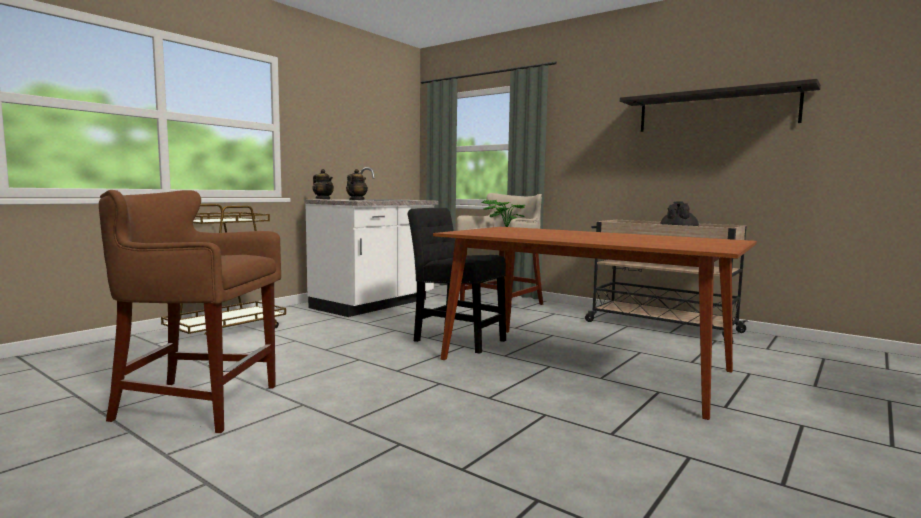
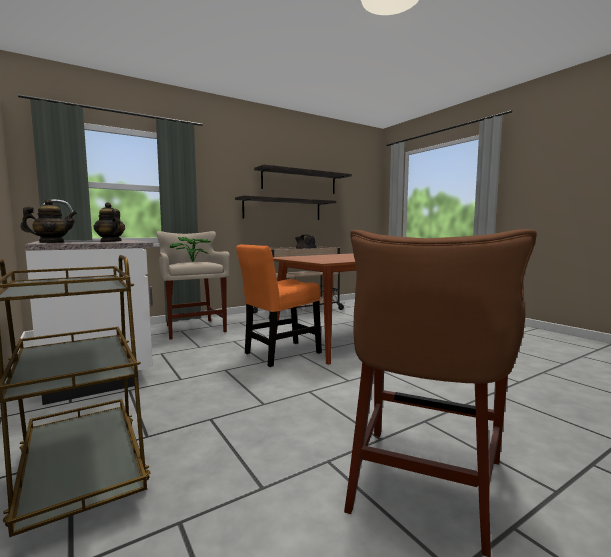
camera: 70 degrees left, 0 degrees up
black chair [408,208,506,354] -> orange chair [236,244,322,367]
none -> shelf [235,196,336,220]

